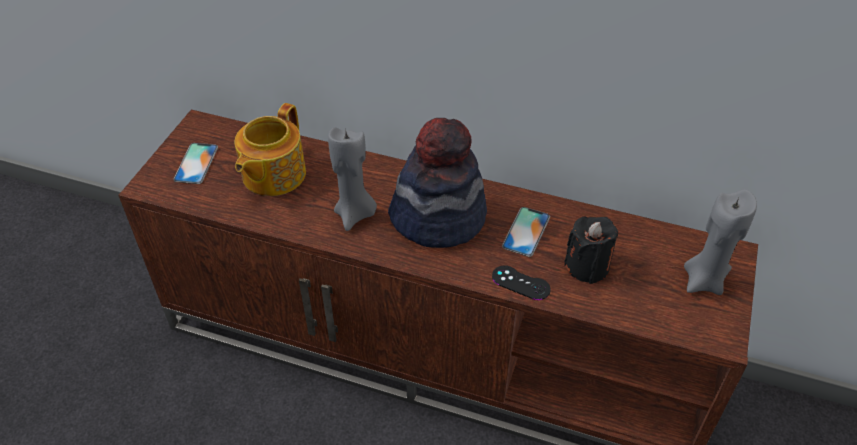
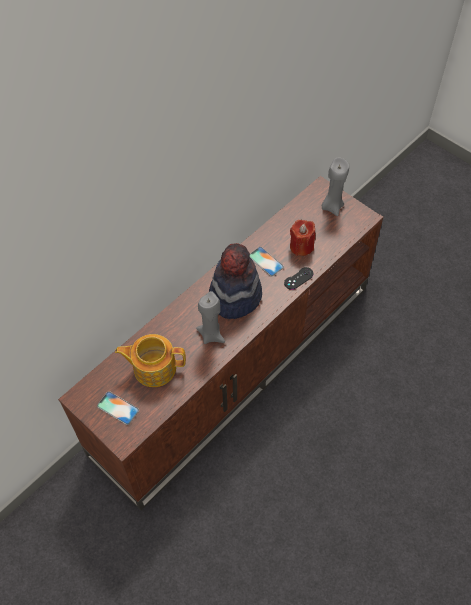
camera: 65 degrees left, 10 degrees up
teapot [234,103,306,196] -> teapot turned 135 degrees clockwise [115,334,186,387]
black candle [564,217,618,284] -> red candle [290,220,315,256]

